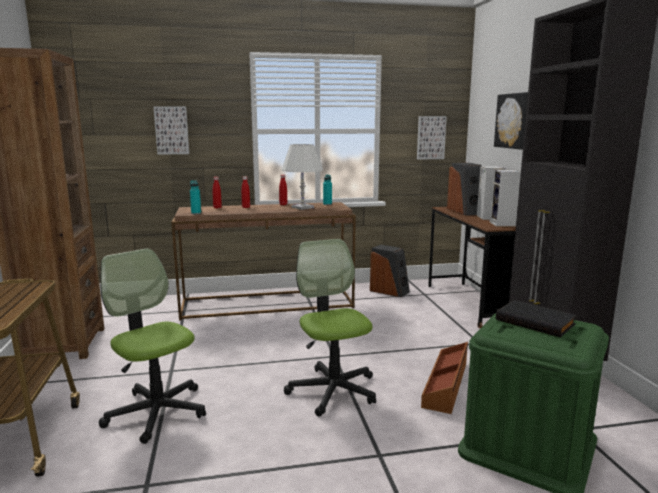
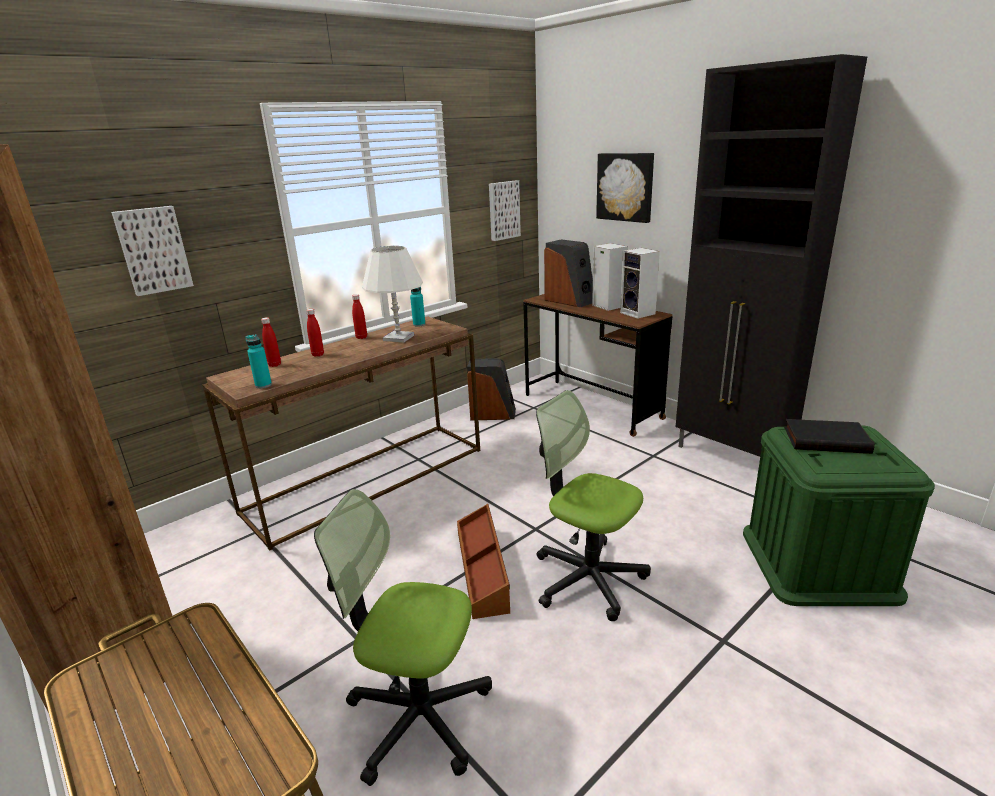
camera: 30 degrees left, 10 degrees up
brown storage box [421,342,468,414] -> brown storage box moved to [457,504,510,619]

